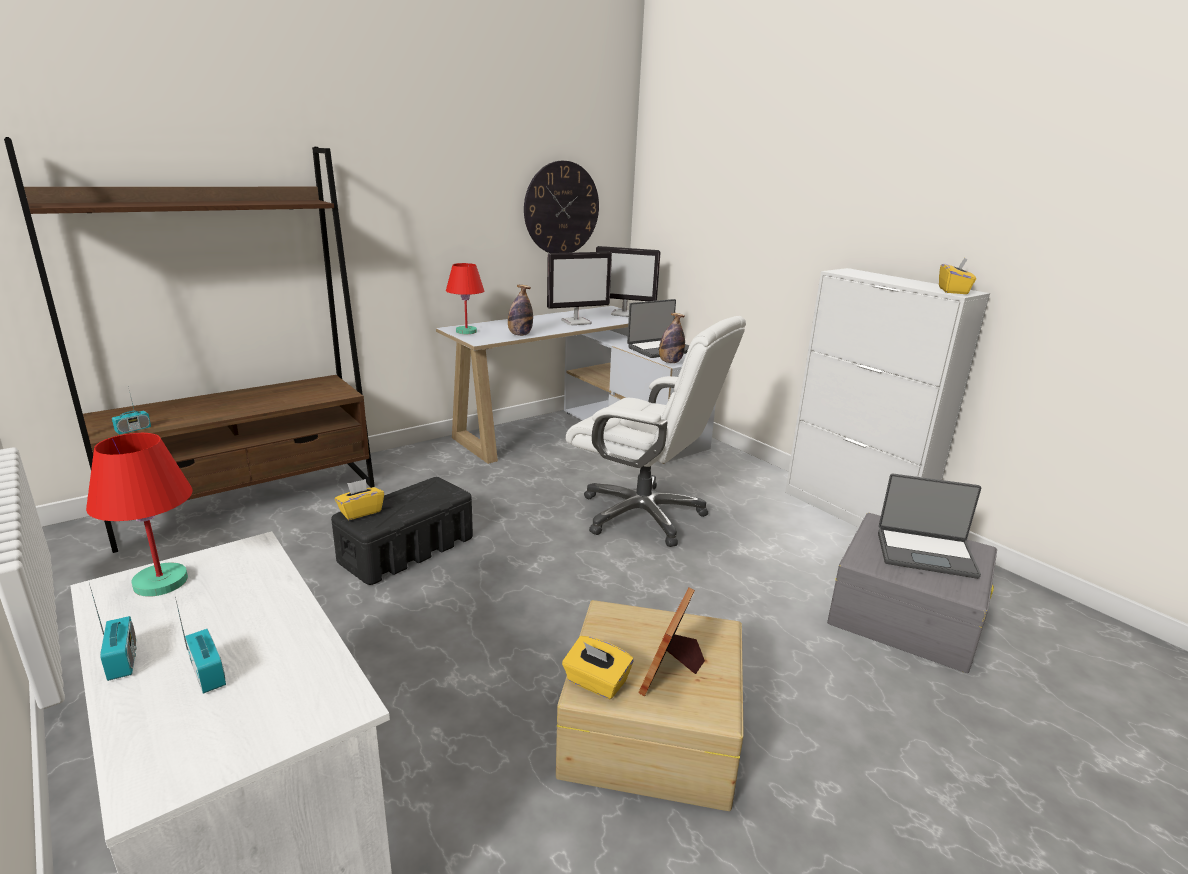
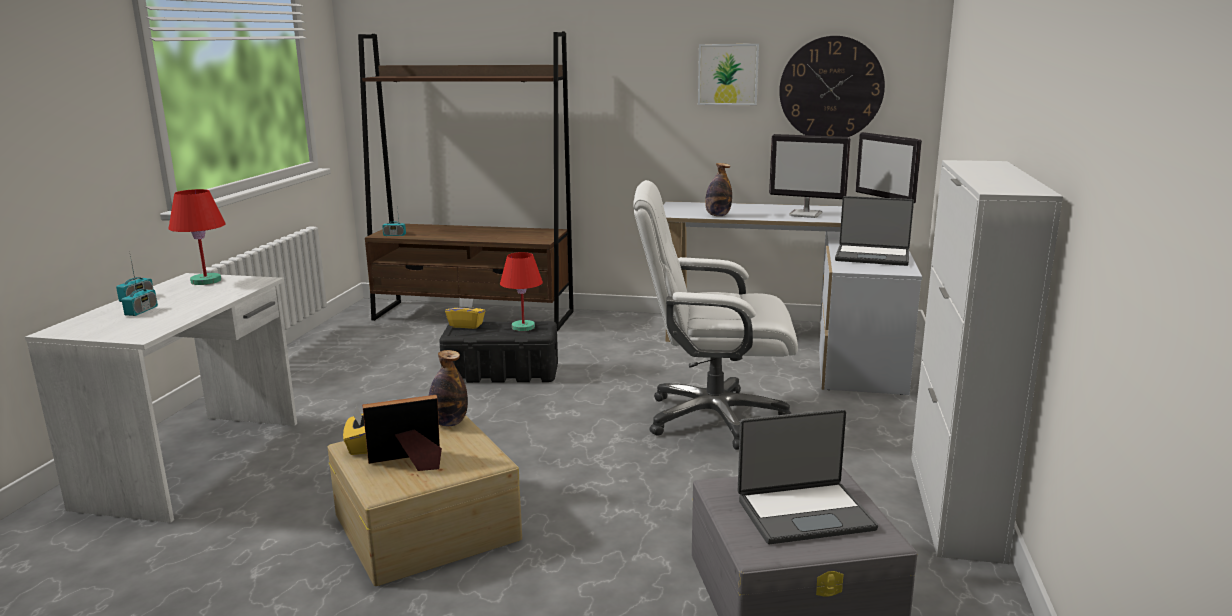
camera: 50 degrees right, 5 degrees down
red table lamp [446,263,484,334] -> red table lamp moved to [500,252,543,331]
white office chair [566,316,746,547] -> white office chair turned 105 degrees clockwise [633,180,798,450]
bottle [659,313,685,363] -> bottle moved to [429,350,468,426]
laptop [878,474,981,579] -> laptop turned 75 degrees counterclockwise [738,409,878,544]
yellow tissue box [939,258,976,294] -> none
none -> picture [698,44,759,105]

